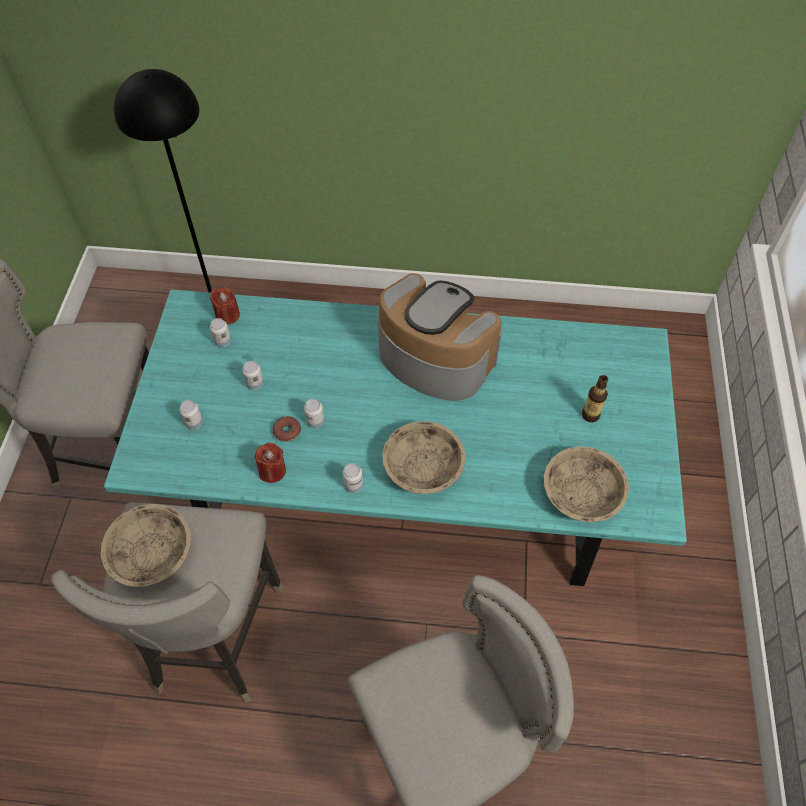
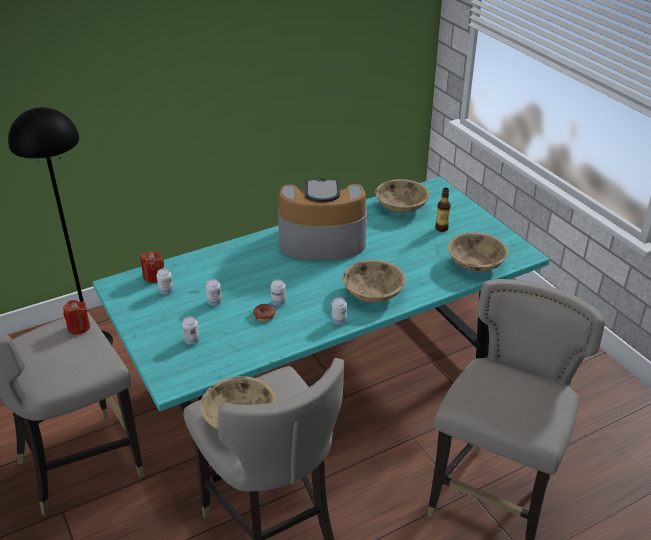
camera: 35 degrees left, 20 degrees down
red candle [254,442,286,483] -> red candle moved to [63,300,90,335]
none -> beige bowl [375,179,429,213]

